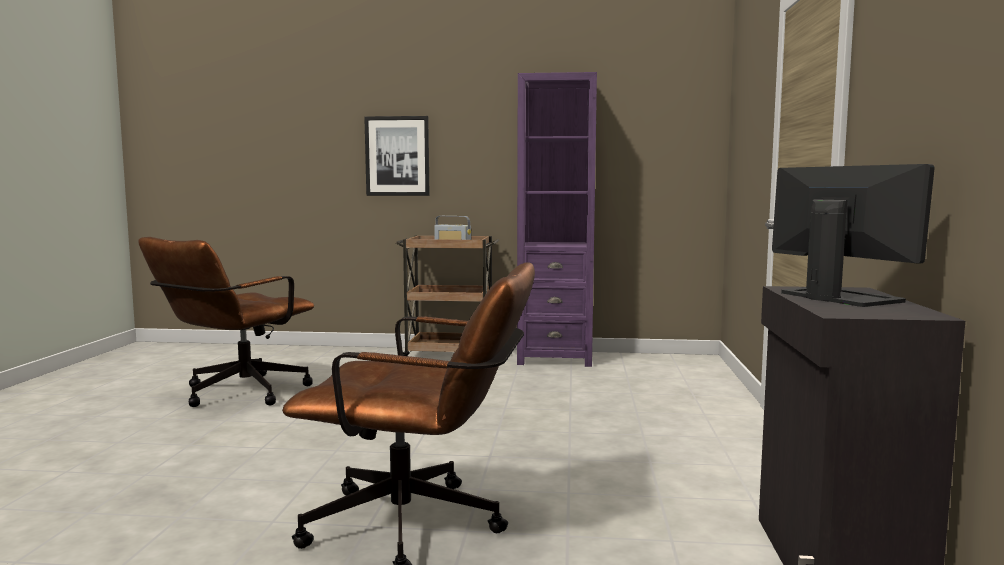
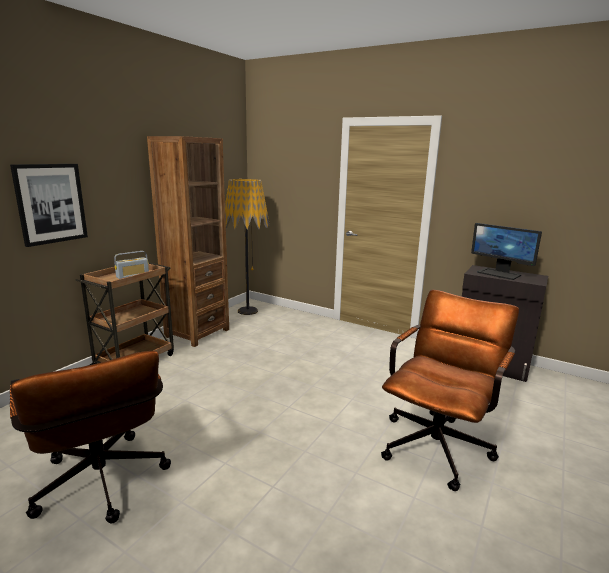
camera: 65 degrees left, 10 degrees up
purple bookcase [517,72,597,367] -> brown bookcase [147,136,229,347]
monitor [772,164,935,307] -> monitor turned 135 degrees counterclockwise [471,223,542,280]
none -> floor lamp [225,179,270,315]

